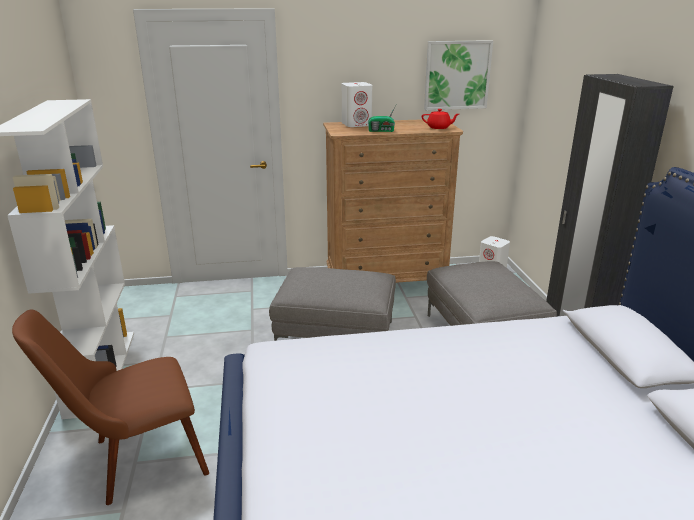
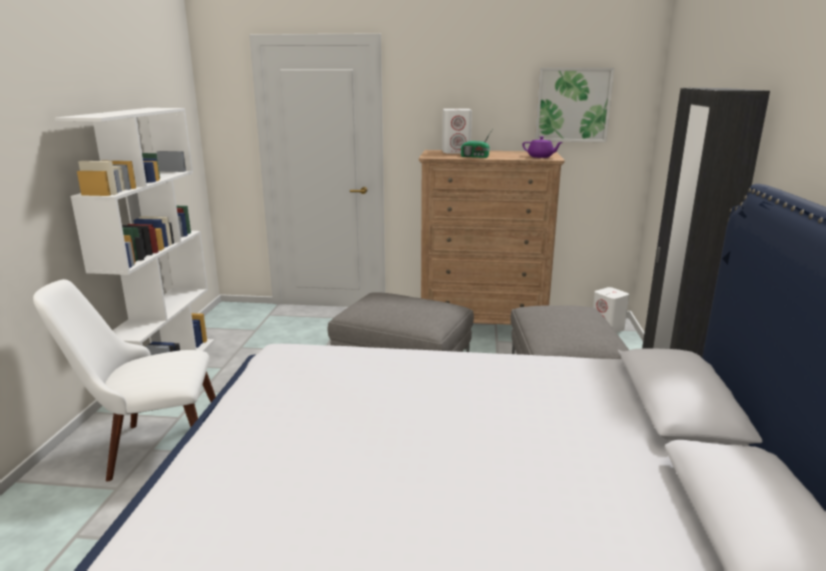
camera: 15 degrees right, 5 degrees down
brown chair [12,309,209,505] -> white chair [33,279,216,481]
red teapot [422,109,459,129] -> purple teapot [522,136,563,158]

